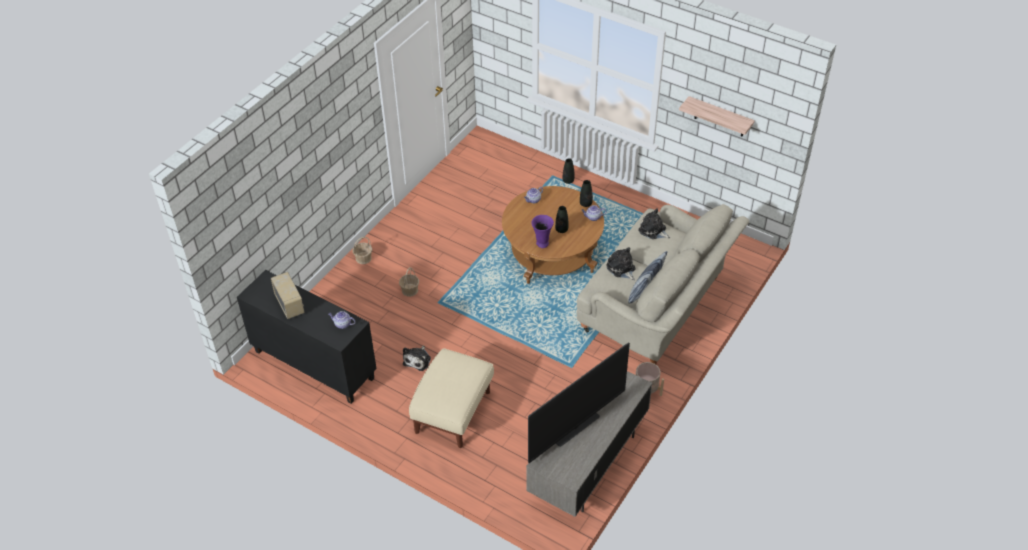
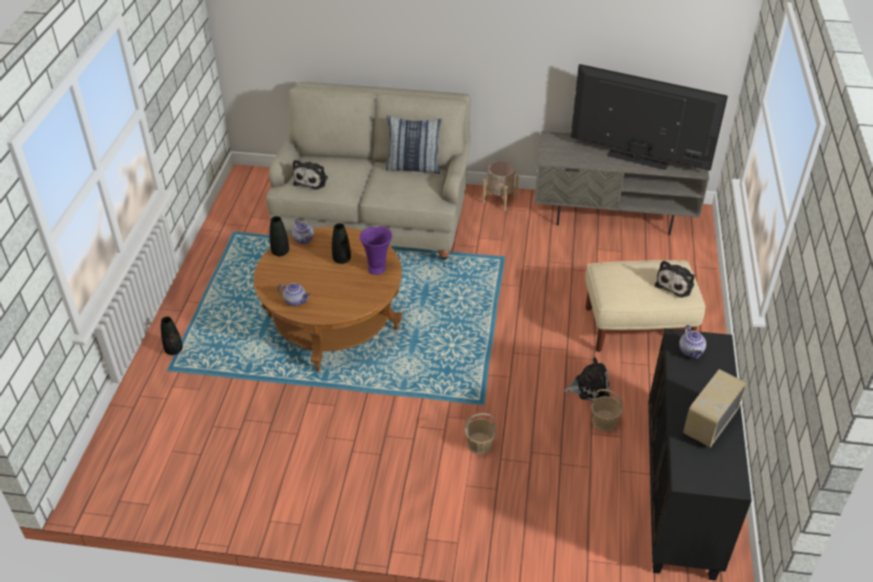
camera: 115 degrees left, 5 degrees down
basket [353,237,372,264] -> basket moved to [591,389,623,431]
plush toy [606,247,635,280] -> plush toy moved to [655,260,695,298]
shelf [679,96,755,137] -> none

